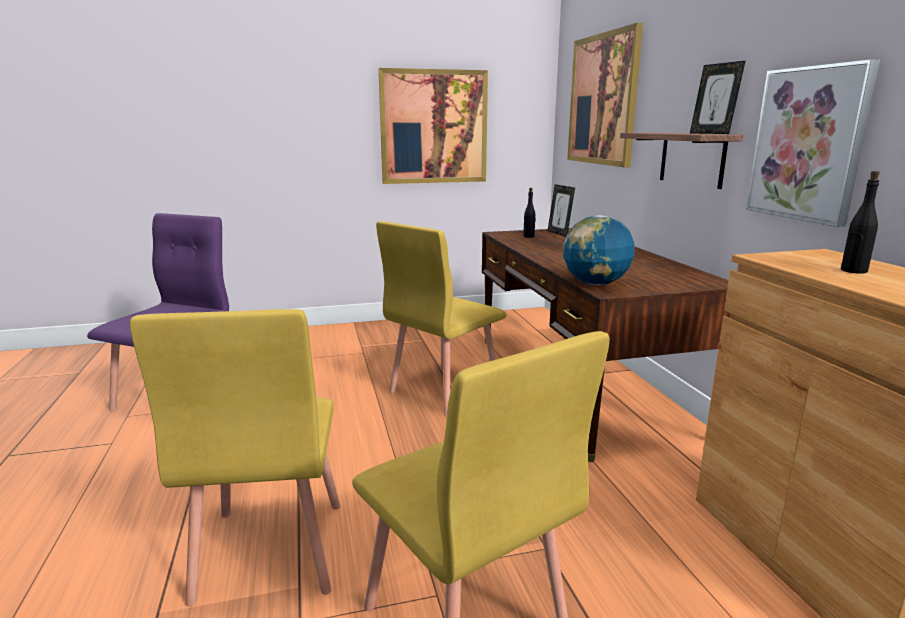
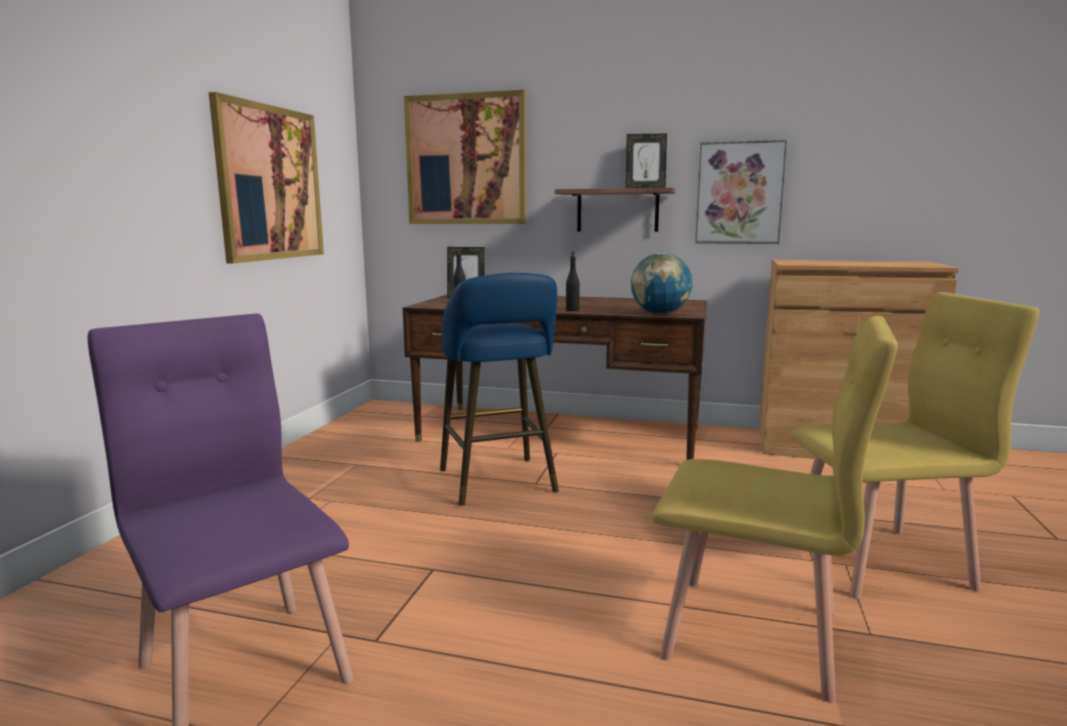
camera: 60 degrees left, 5 degrees down
yellow chair [376,221,506,416] -> blue stool [440,273,559,506]
black bottle [841,171,880,274] -> black bottle moved to [566,252,580,311]

